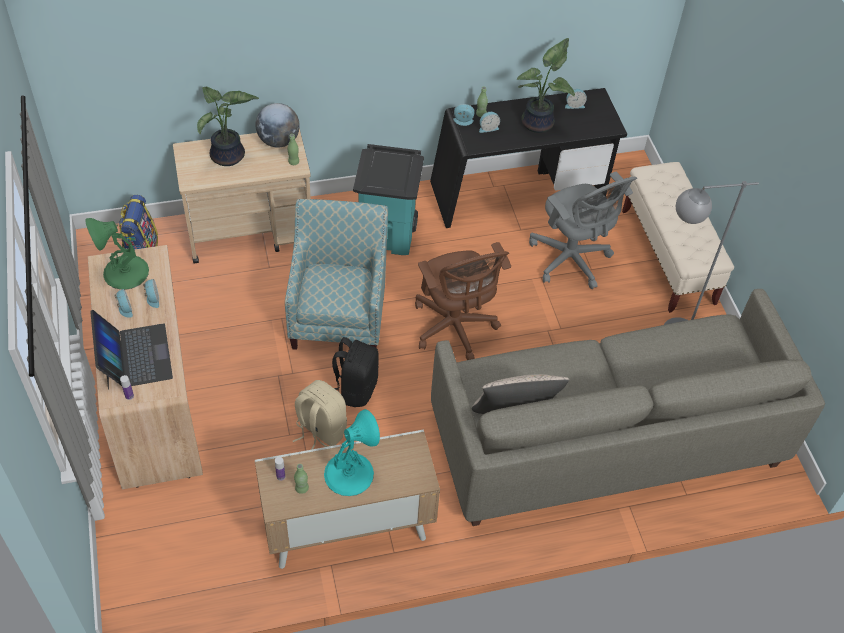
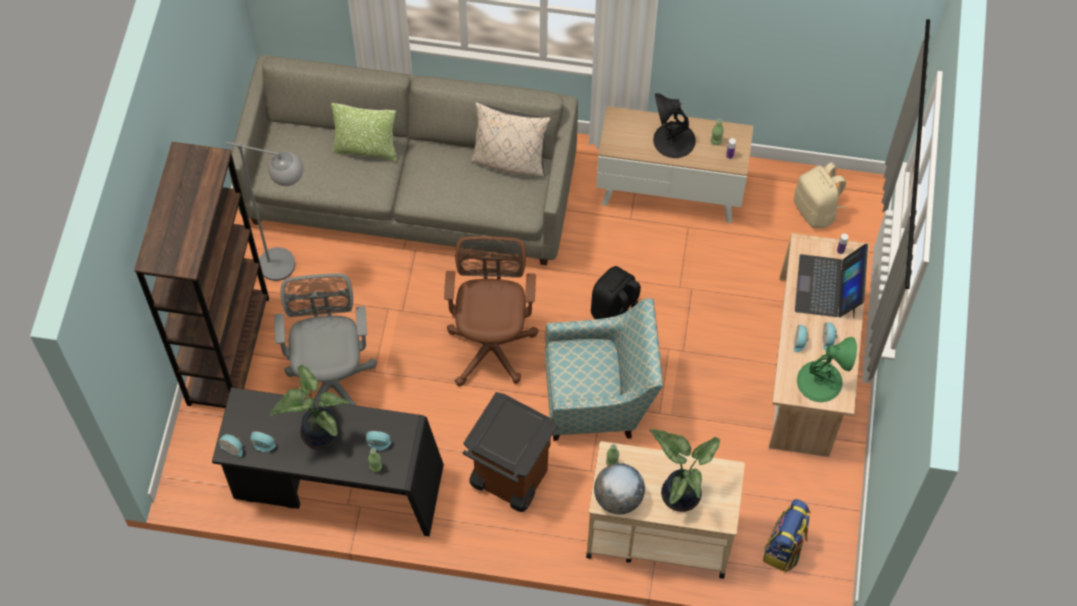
camera: 155 degrees left, 10 degrees up
armchair [285,199,388,350] -> armchair turned 120 degrees counterclockwise [545,298,663,441]
beige backpack [293,380,347,450] -> beige backpack moved to [794,162,846,228]
turquoise table lamp [324,409,380,496] -> black table lamp [653,93,696,158]
turquoise trash can [353,144,424,255] -> brown trash can [463,392,558,512]
alarm clock [453,104,475,126] -> alarm clock moved to [219,434,243,457]
beige bench [622,162,734,313] -> brown bookcase [134,142,269,408]
none -> pillow [331,103,397,161]

